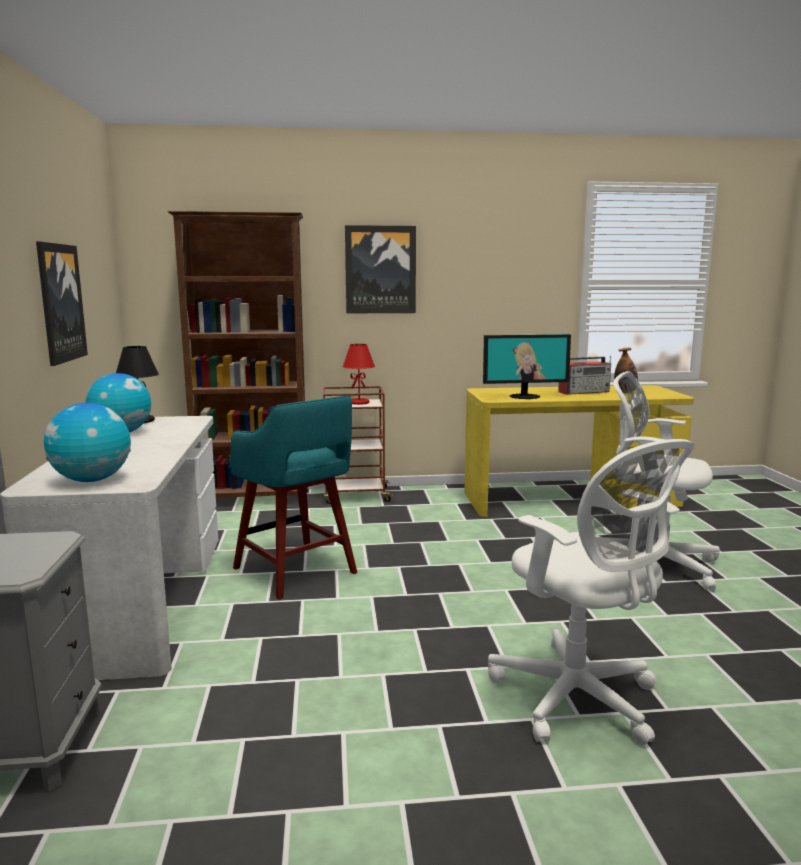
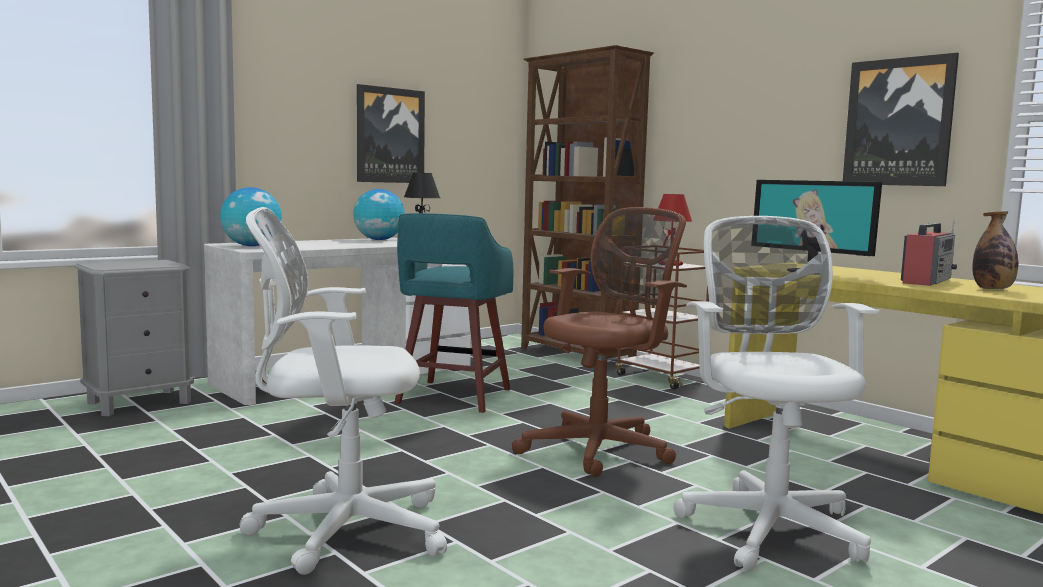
camera: 55 degrees right, 5 degrees down
picture [345,225,416,313] -> picture moved to [843,53,959,186]
white office chair [488,439,695,746] -> white office chair turned 60 degrees clockwise [239,207,447,575]
radio [558,355,611,395] -> radio turned 90 degrees counterclockwise [901,220,957,286]
none -> brown office chair [512,207,687,477]

